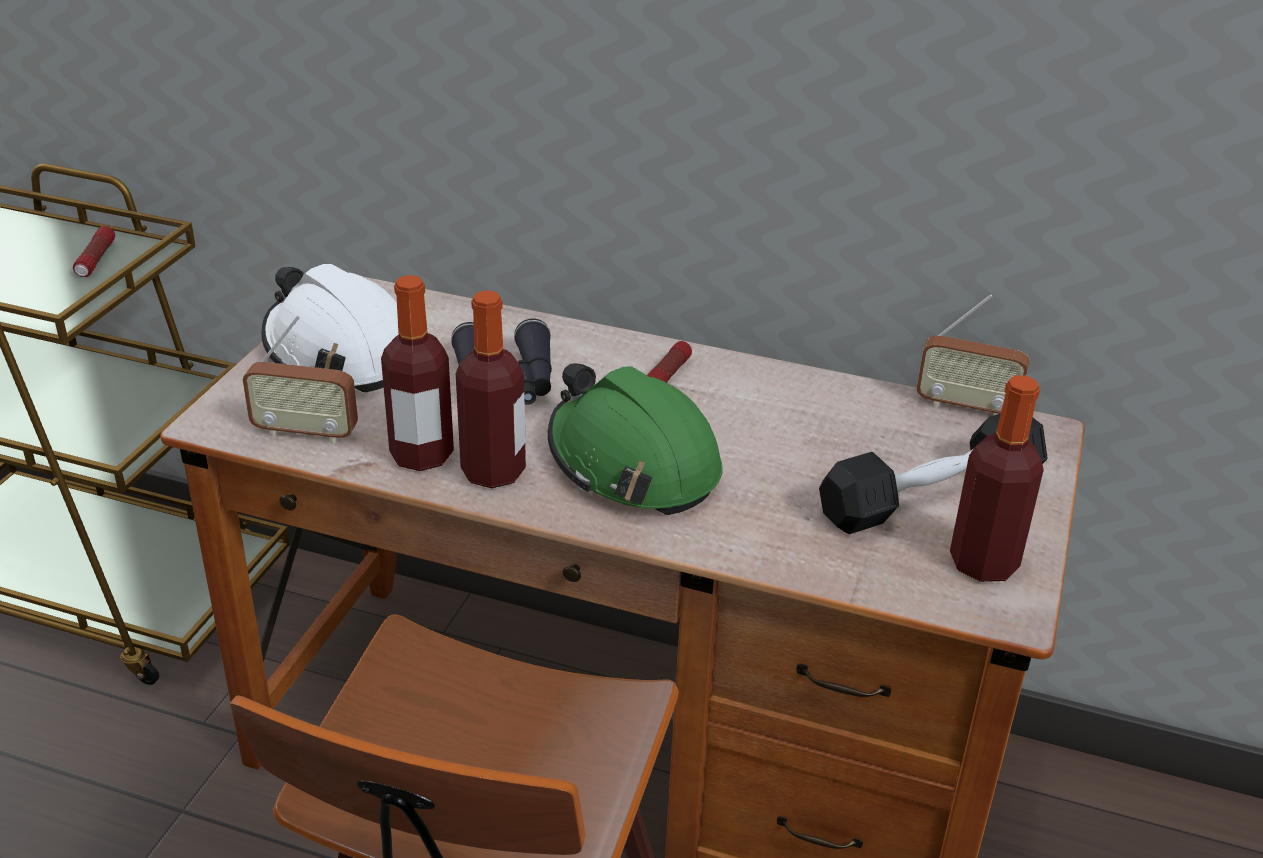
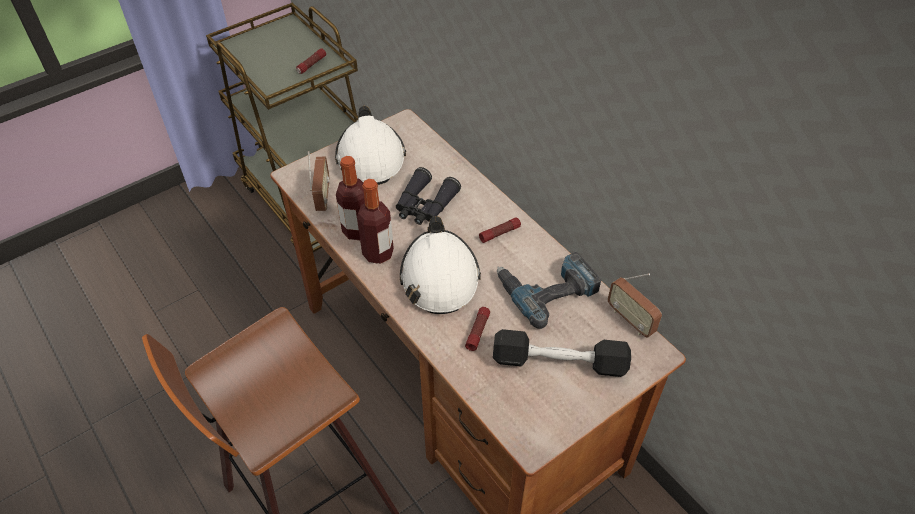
camera: 35 degrees right, 15 degrees up
radio [243,315,358,444] -> radio turned 135 degrees counterclockwise [308,151,330,211]
green hard hat [548,363,723,515] -> white hard hat [400,216,481,314]
bottle [950,375,1044,582] -> none
none -> flashlight [465,307,490,351]
none -> power drill [497,252,601,329]

